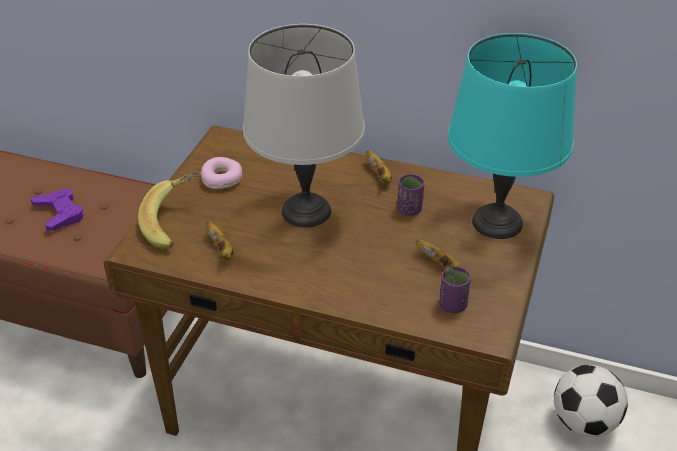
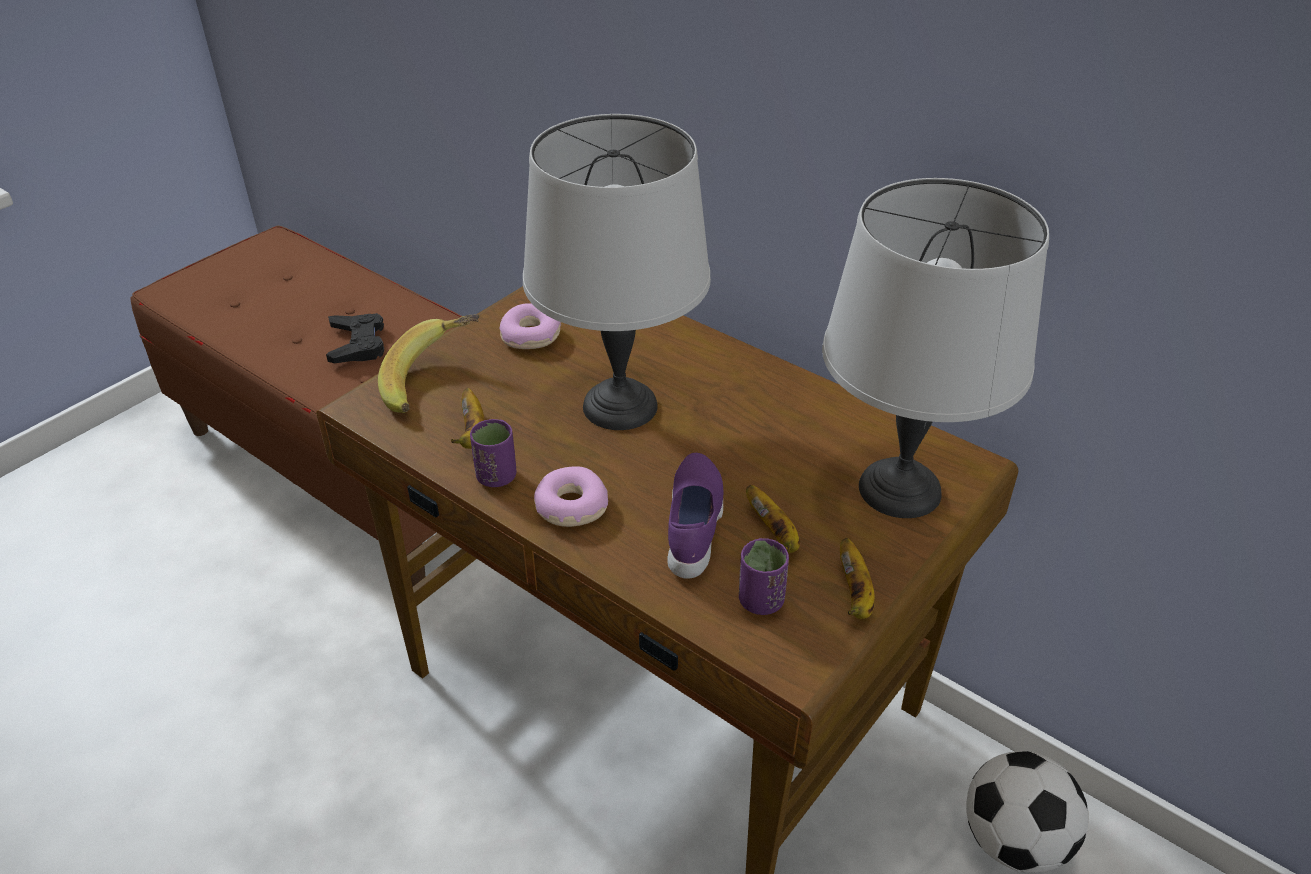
camera: 20 degrees right, 0 degrees up
purple game controller [30,188,84,231] -> black game controller [326,313,384,363]
banana [365,150,392,184] -> banana moved to [840,538,875,619]
purple cup [397,174,424,216] -> purple cup moved to [470,419,516,487]
turquoise table lamp [448,33,577,239] -> grey table lamp [822,178,1049,518]
none -> donut [534,466,608,527]
none -> purple shoe [667,453,723,579]

